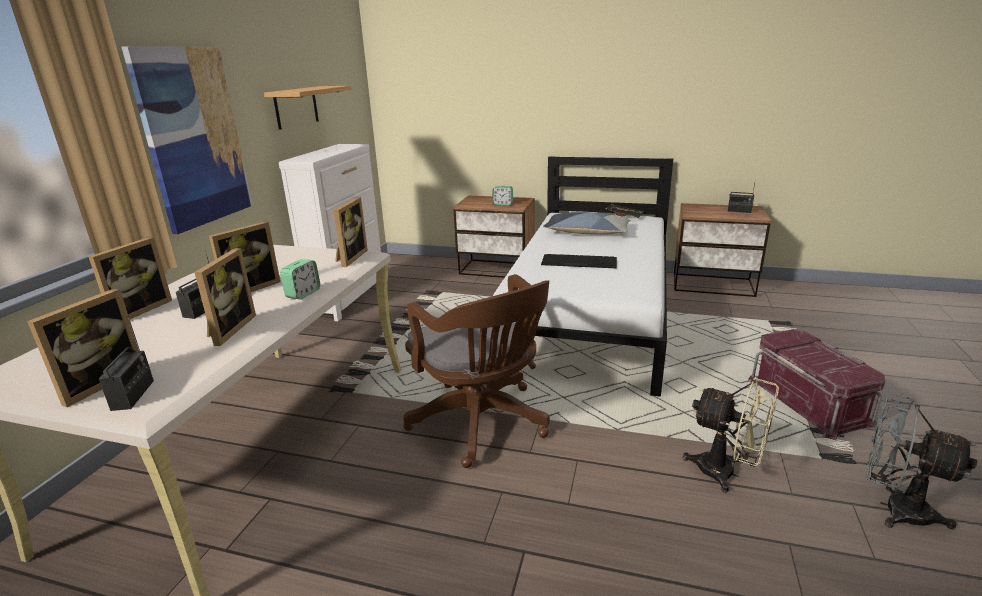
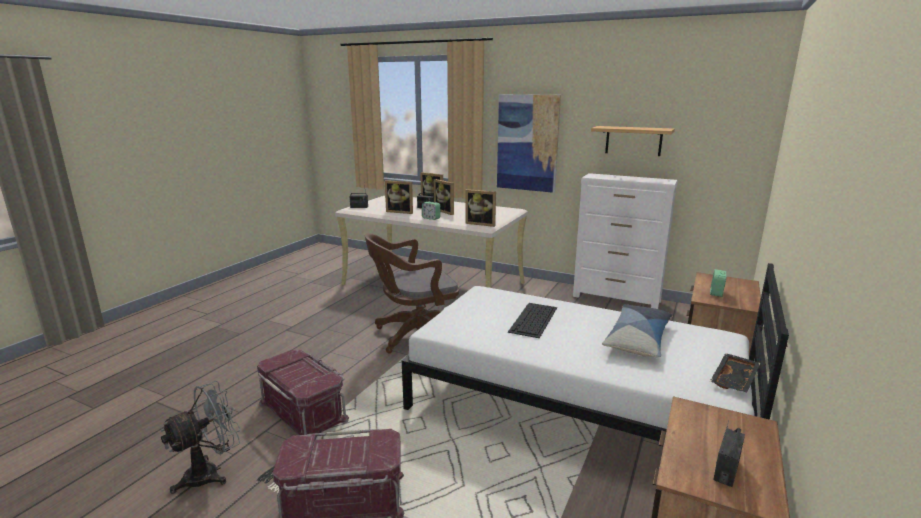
camera: 100 degrees right, 5 degrees down
picture frame [27,288,140,408] -> none
beige fan [683,376,779,493] -> red storage box [257,350,349,435]

